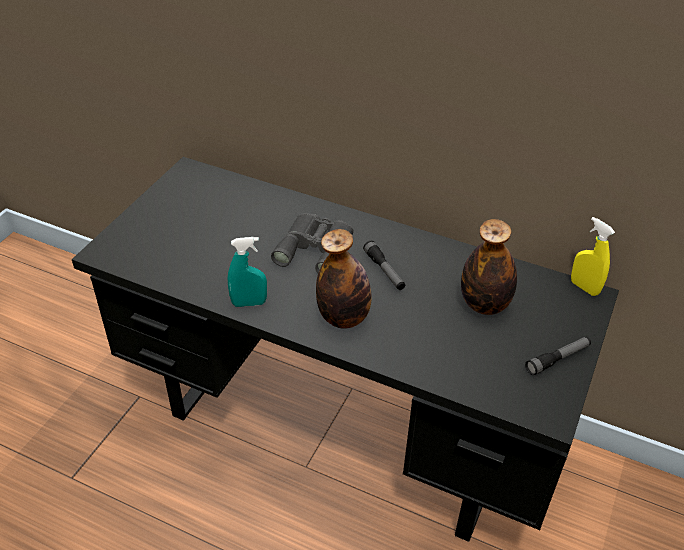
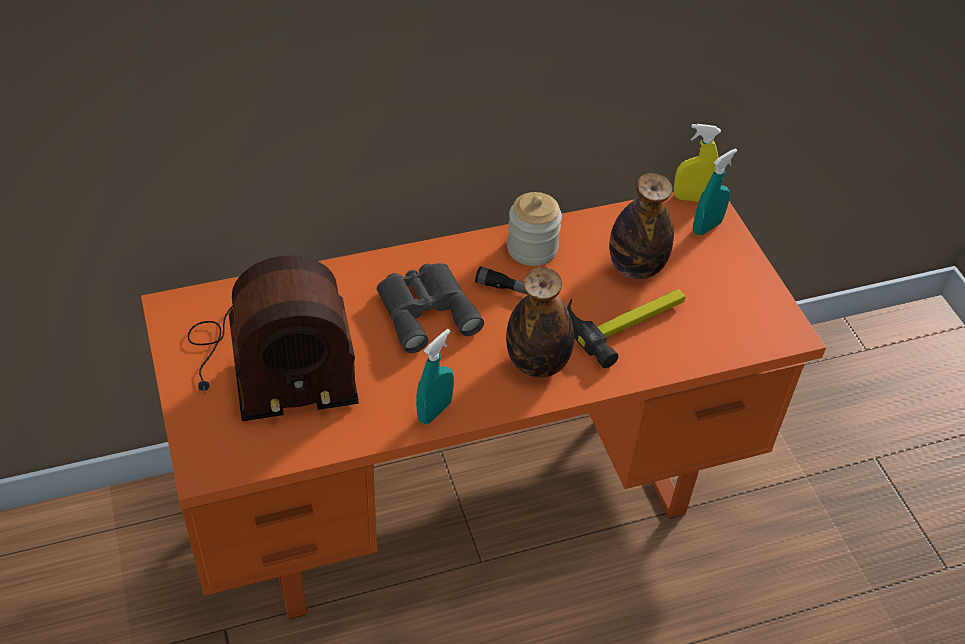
camera: 45 degrees left, 5 degrees up
black desk [72,157,619,542] -> orange desk [141,192,826,619]
flashlight [525,337,591,376] -> none
none -> radio [188,255,359,421]
none -> jar [507,192,562,266]
none -> hammer [567,289,686,368]
none -> turquoise spray bottle [693,148,737,235]

